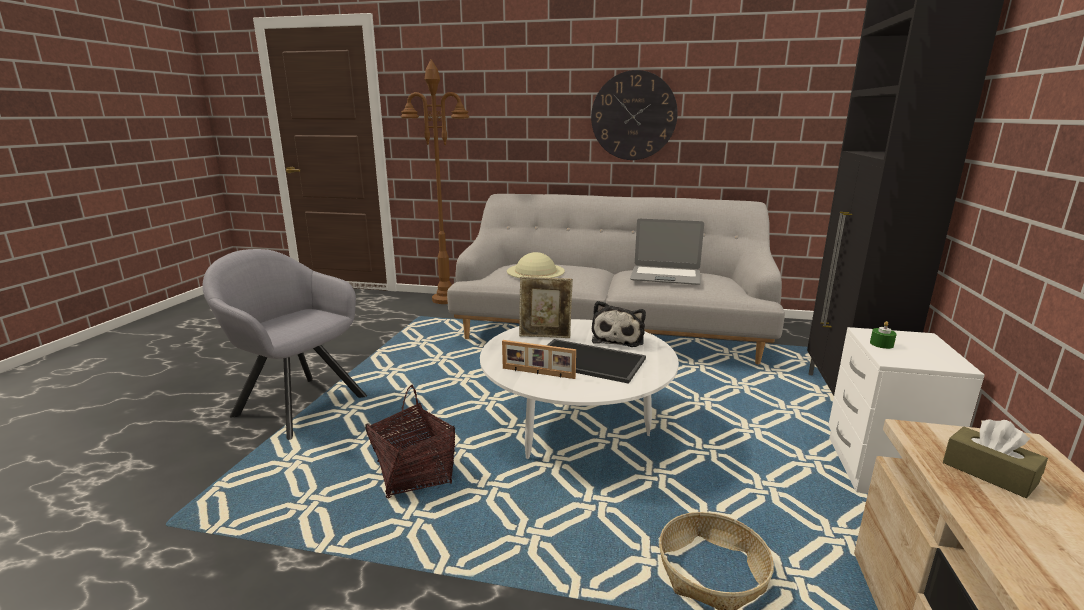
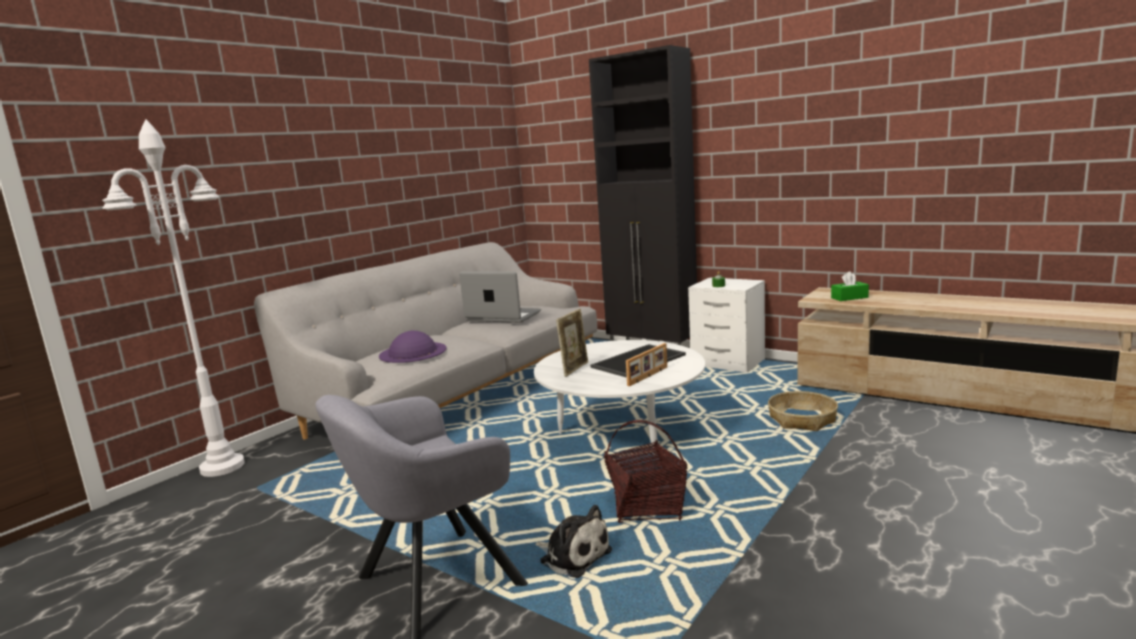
camera: 65 degrees left, 5 degrees down
brown floor lamp [401,59,469,304] -> white floor lamp [102,119,245,477]
beige hat [507,252,565,278] -> purple hat [379,331,446,363]
wall clock [591,70,678,160] -> none
plush toy [592,301,646,347] -> plush toy moved to [535,505,612,578]
laptop [630,219,704,285] -> laptop turned 105 degrees counterclockwise [459,271,541,323]
brown tissue box [943,420,1048,498] -> green tissue box [831,271,869,301]

